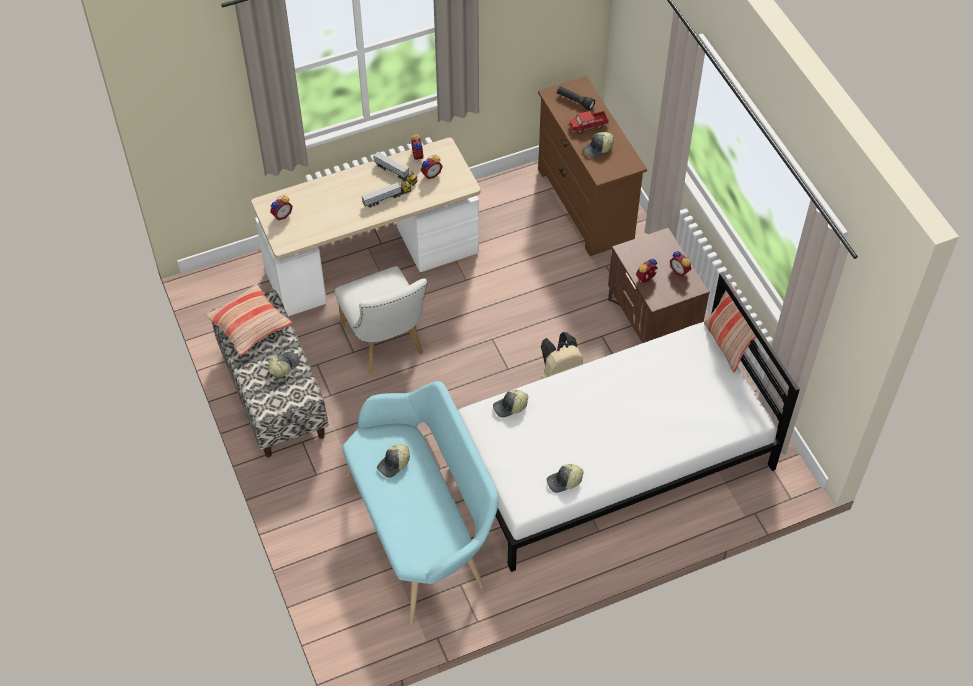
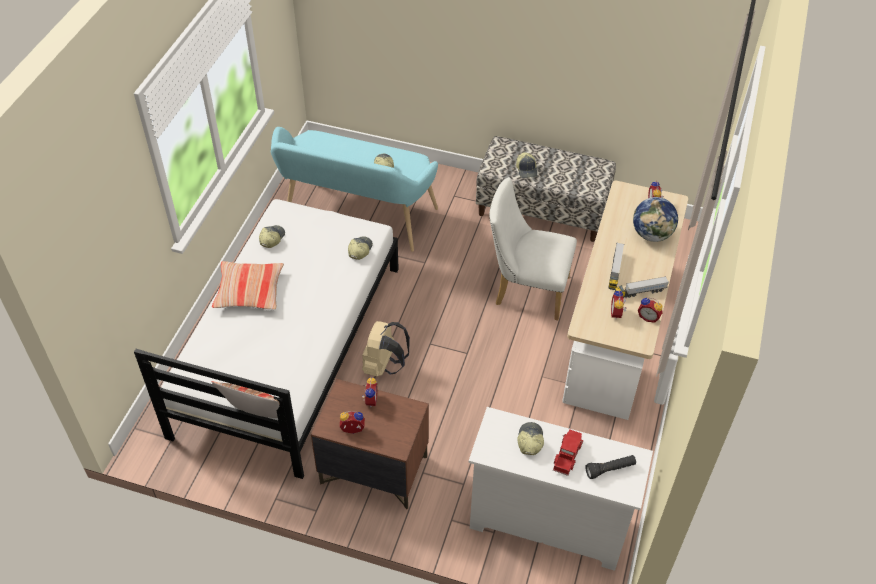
camera: 130 degrees right, 5 degrees down
pillow [205,284,292,356] -> pillow moved to [212,261,284,310]
brown dresser [538,76,647,256] -> white dresser [468,407,653,571]
none -> globe [633,197,678,242]

